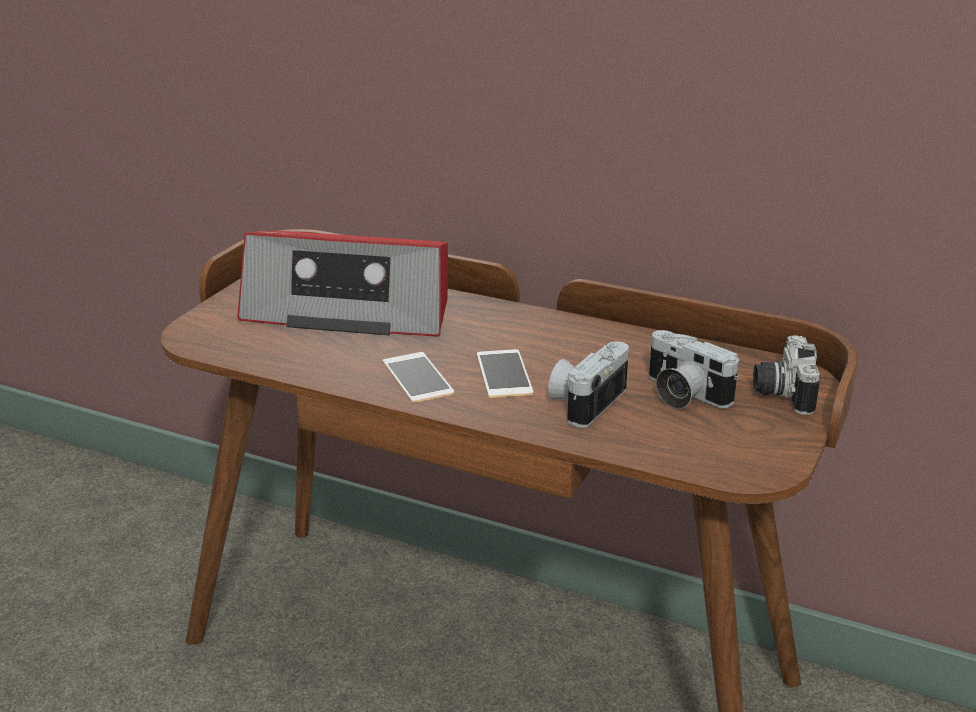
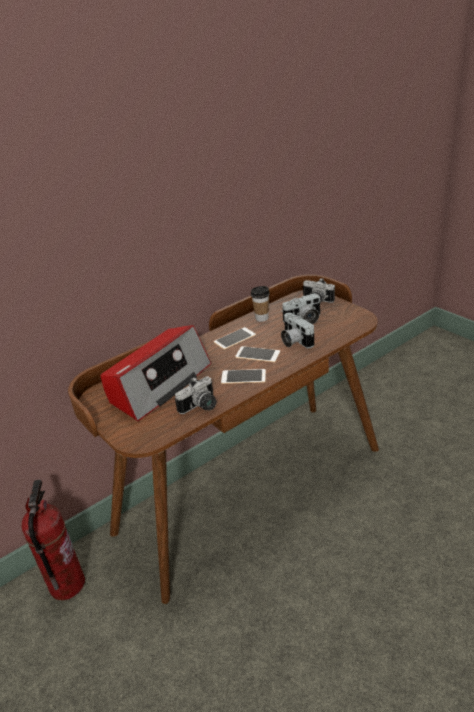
camera: 60 degrees left, 5 degrees up
none -> fire extinguisher [21,480,85,600]
none -> camera [175,376,216,414]
none -> phone [214,327,256,350]
none -> cup [251,286,270,322]

